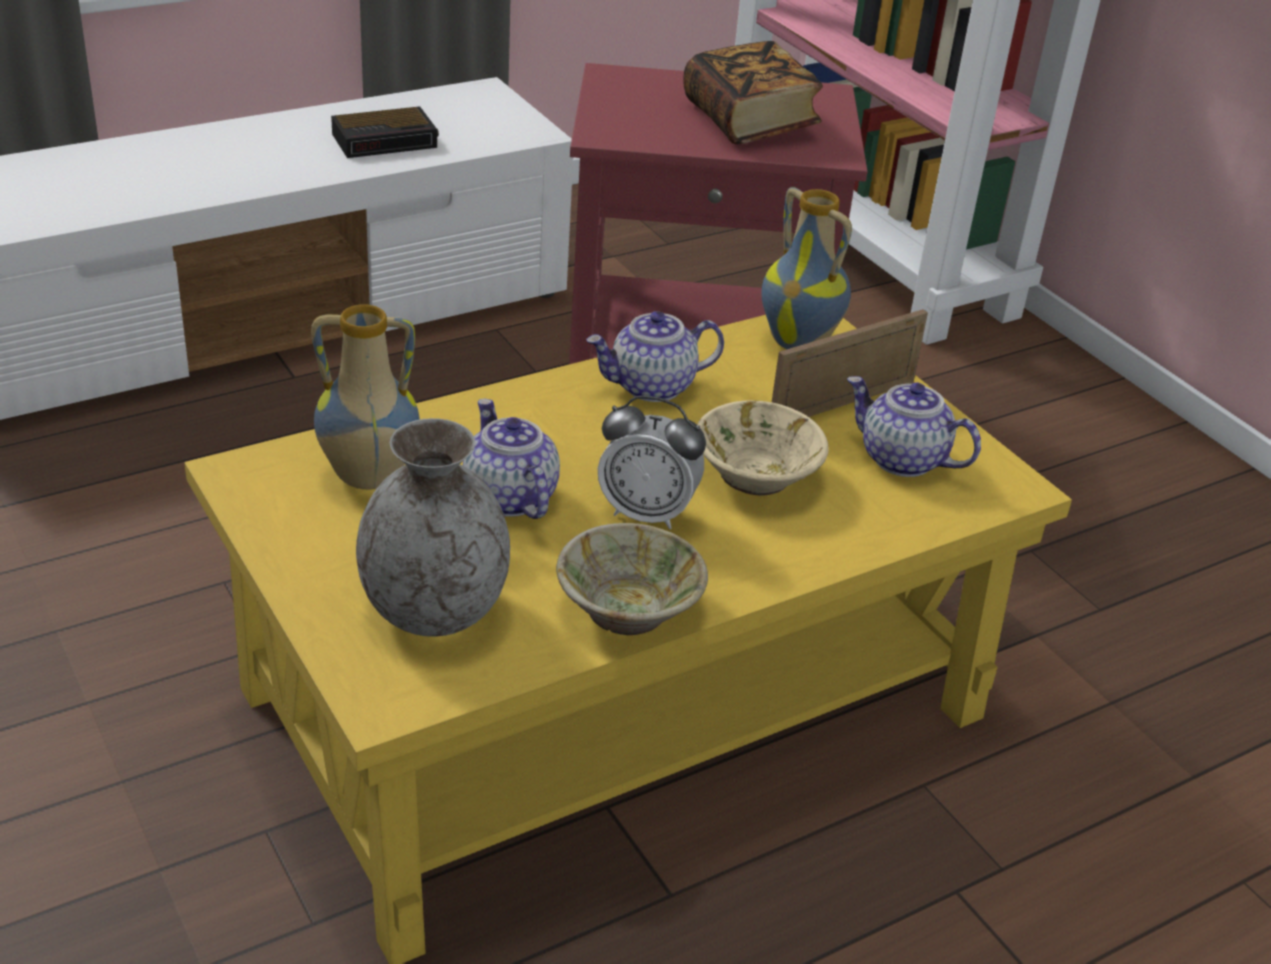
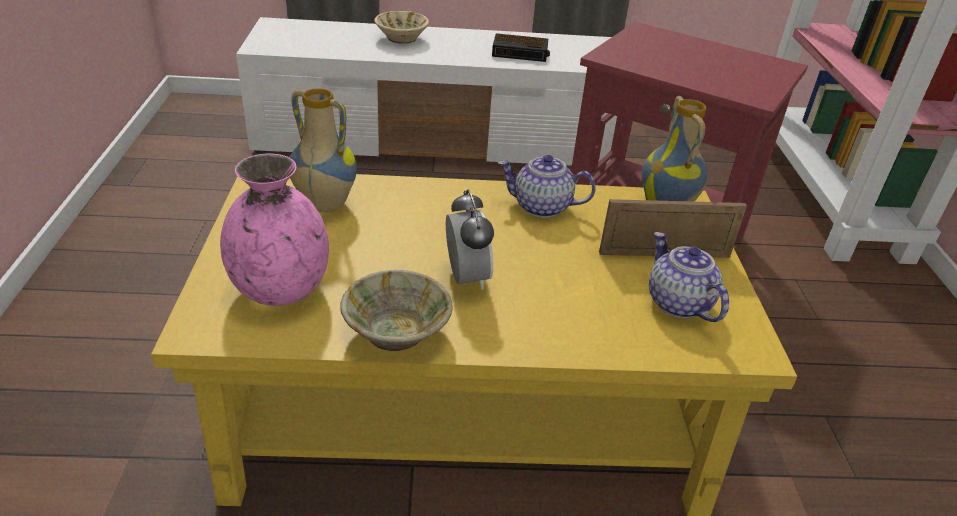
camera: 30 degrees right, 0 degrees up
grey vase [356,418,510,637] -> pink vase [220,154,329,306]
teapot [463,399,560,519] -> none
alarm clock [598,395,706,530] -> alarm clock turned 150 degrees counterclockwise [446,189,494,290]
book [684,41,823,144] -> none
beige bowl [697,401,829,496] -> beige bowl moved to [374,11,429,44]

